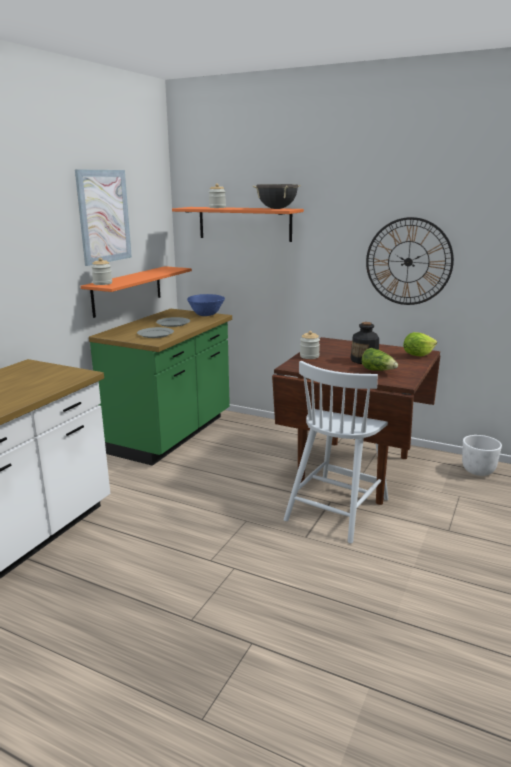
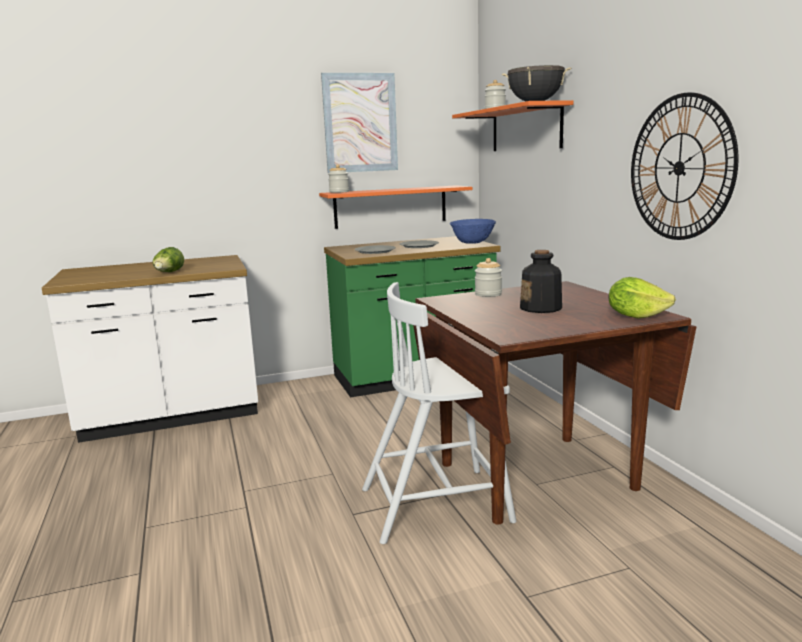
camera: 45 degrees right, 5 degrees down
lettuce [362,348,398,371] -> lettuce moved to [153,247,184,272]
white planter [462,435,502,476] -> none

